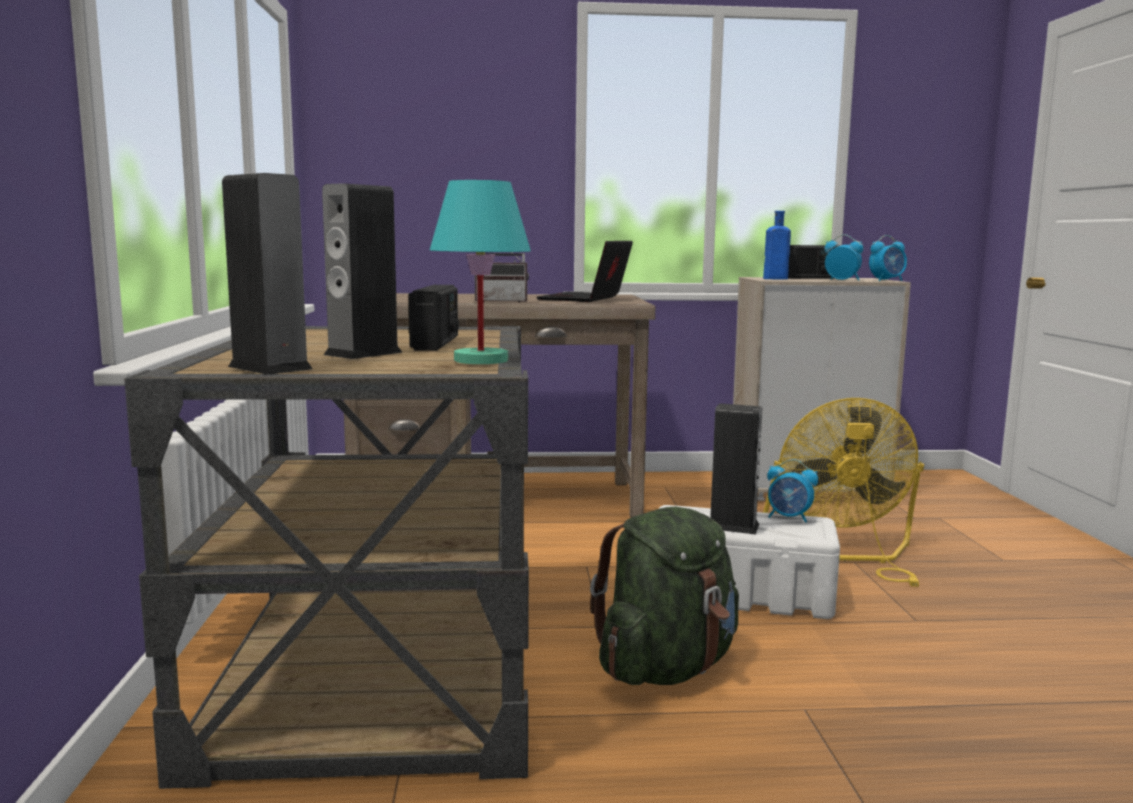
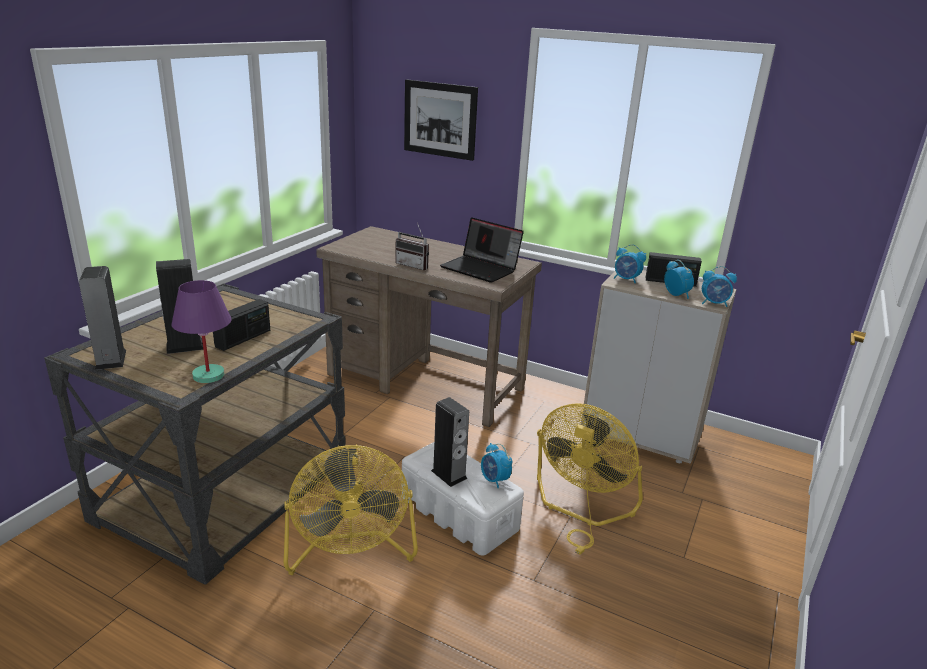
camera: 30 degrees right, 15 degrees up
turquoise table lamp [430,180,531,364] -> purple table lamp [171,280,231,383]
laptop [537,241,633,302] -> laptop turned 105 degrees counterclockwise [440,217,524,283]
green backpack [590,507,739,685] -> yellow fan [283,444,418,575]
blue bottle [763,211,791,279] -> alarm clock [614,245,646,283]
none -> picture [404,79,478,161]

